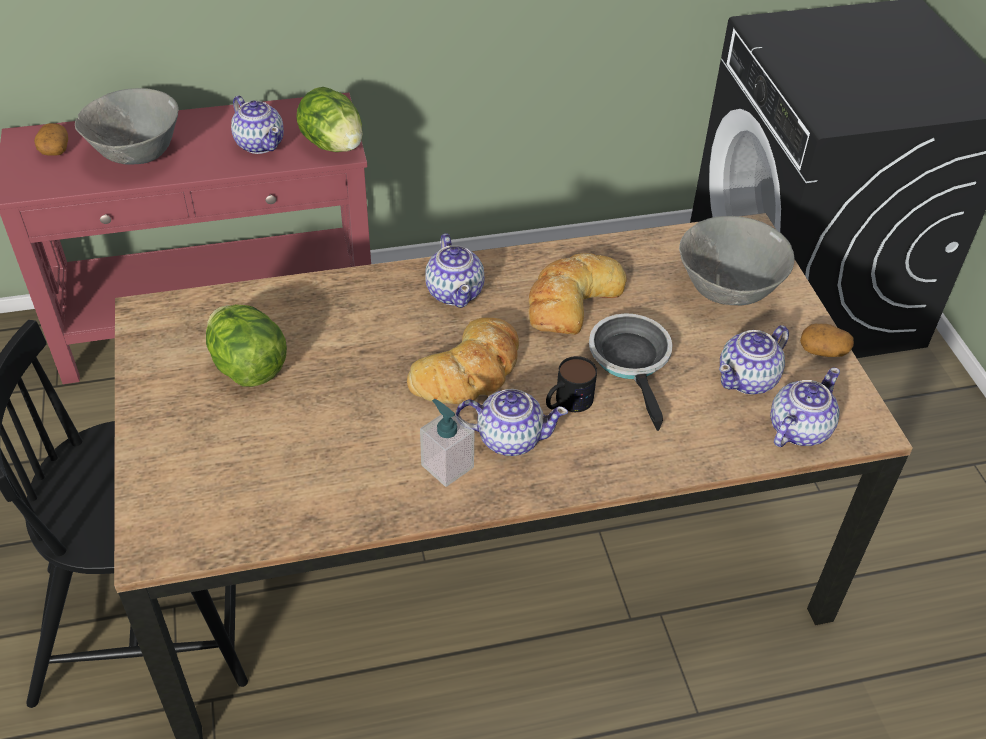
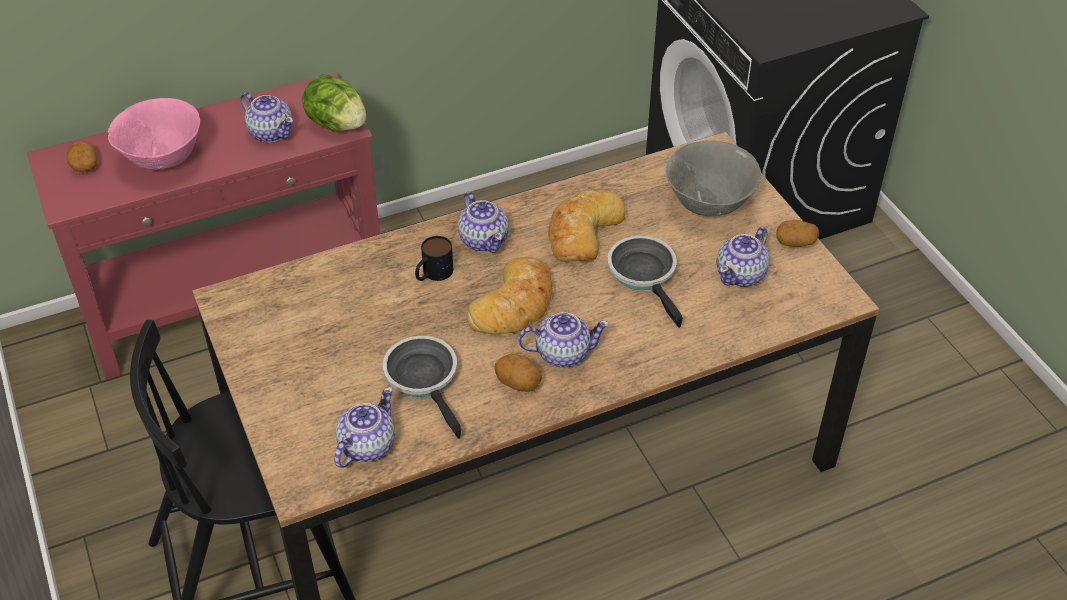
camera: 10 degrees left, 0 degrees up
grey bowl [75,88,179,165] -> pink bowl [108,98,200,170]
lettuce [206,304,287,387] -> none
soap dispenser [420,399,475,487] -> potato [494,354,542,392]
mug [546,356,597,412] -> mug moved to [415,236,453,281]
teapot [770,368,840,447] -> teapot moved to [334,387,395,468]
none -> frying pan [383,336,461,439]

